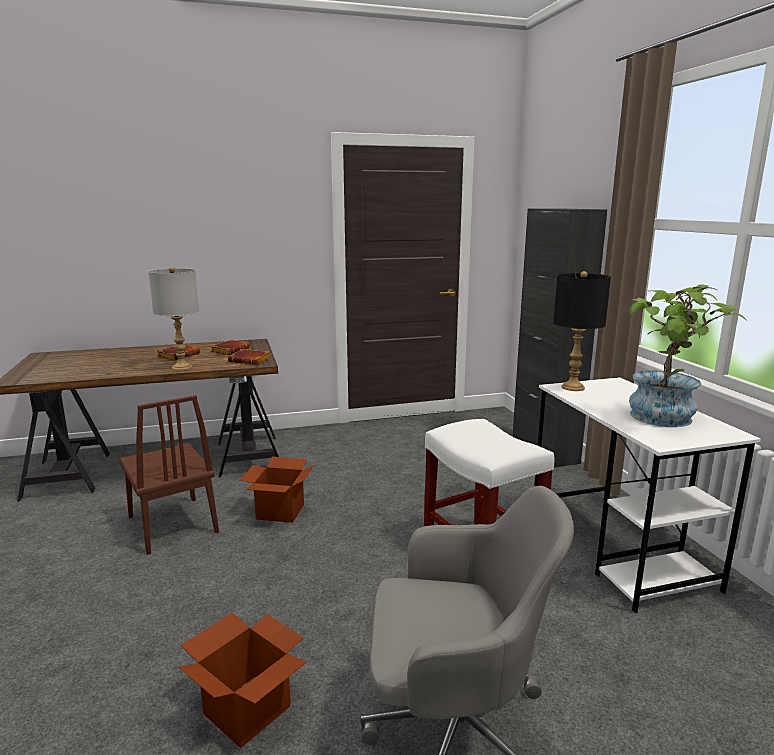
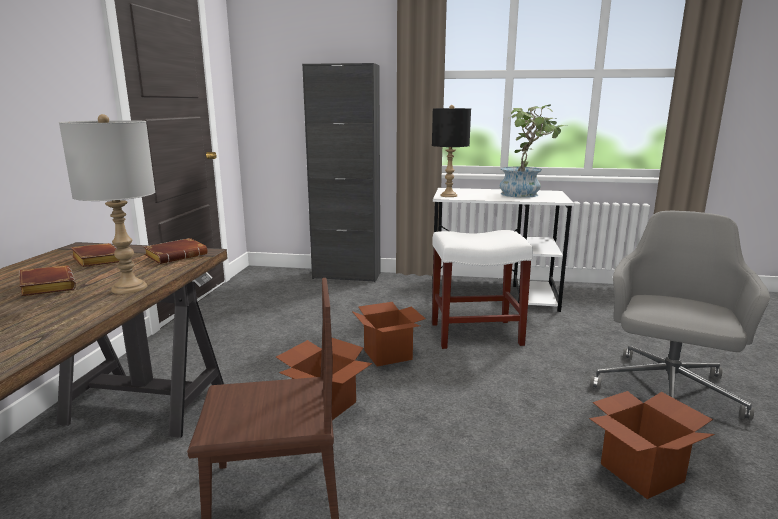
camera: 65 degrees left, 0 degrees up
none -> cardboard box [352,302,426,367]

